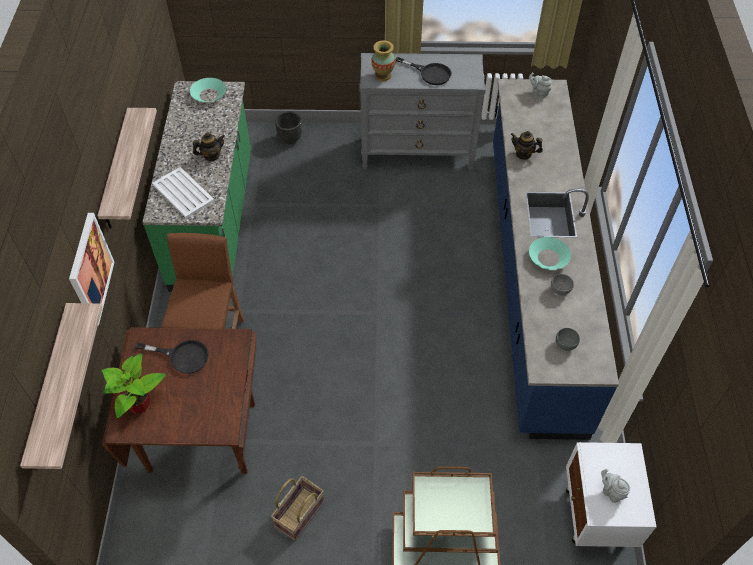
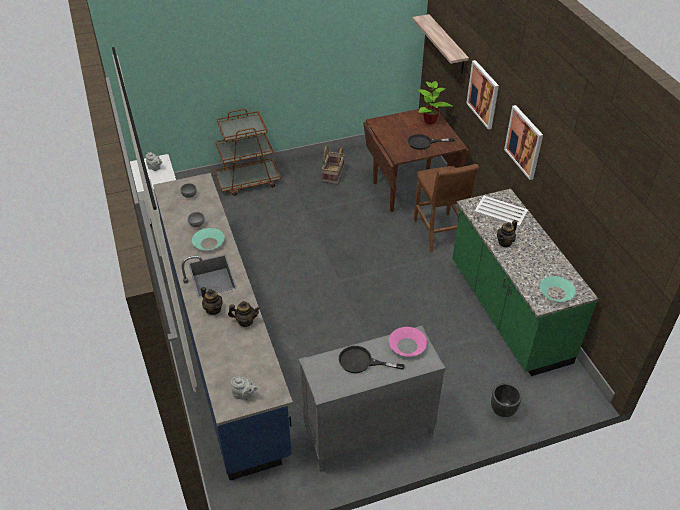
camera: 160 degrees right, 10 degrees down
shelf [98,108,157,229] -> picture [504,105,543,180]
vase [371,40,395,81] -> pink bowl [389,327,427,357]
none -> teapot [201,287,223,315]

